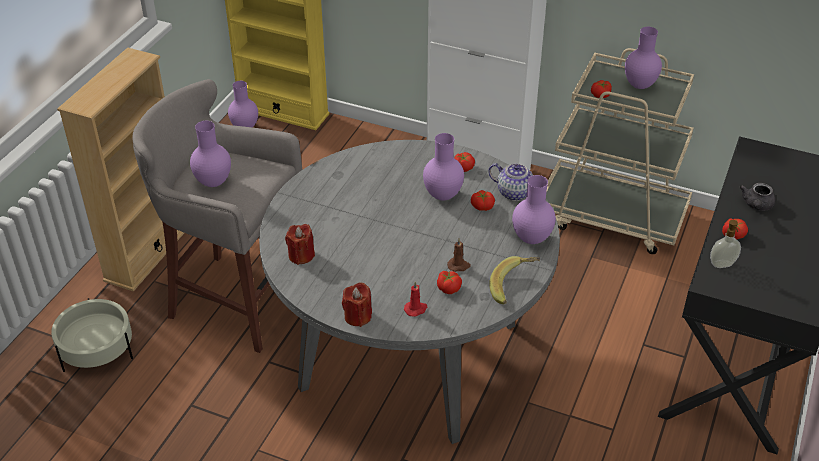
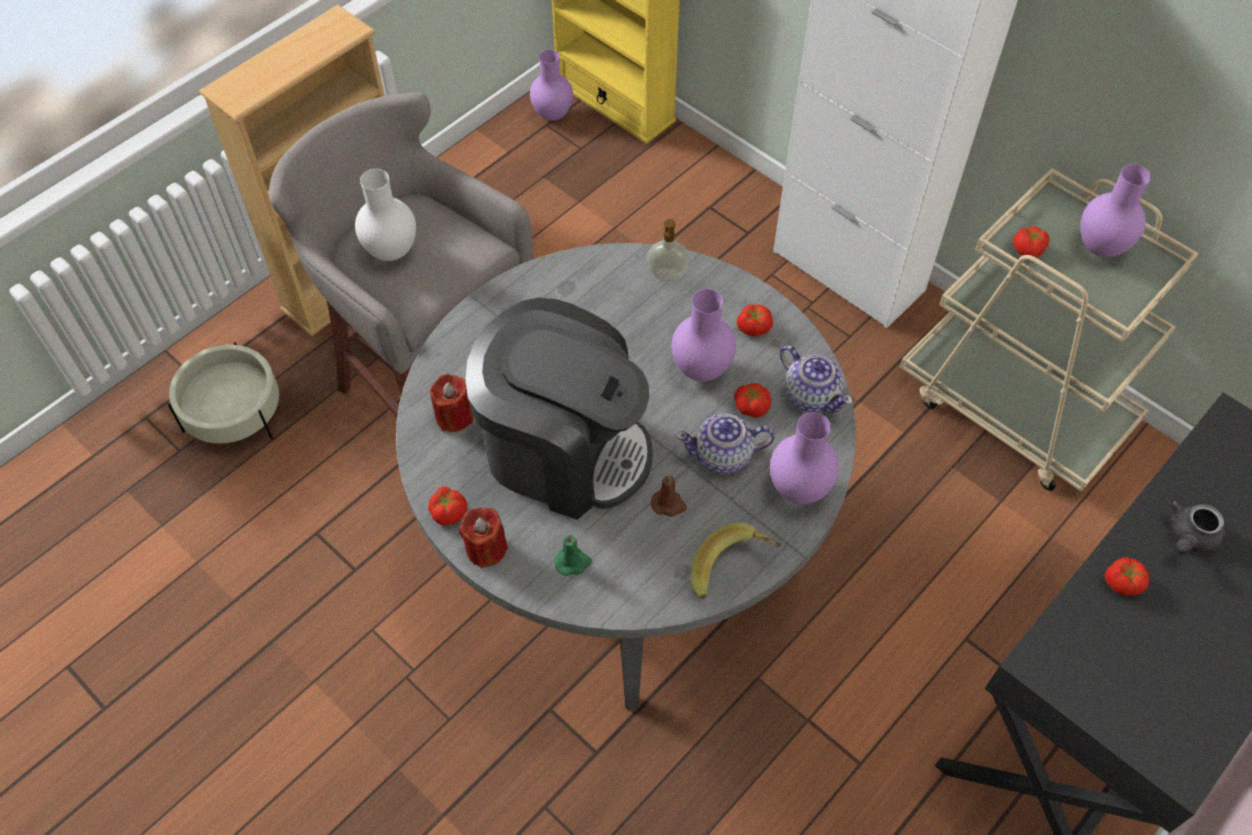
camera: 20 degrees right, 15 degrees up
purple vase [190,121,231,187] -> white vase [355,169,416,261]
red candle [404,281,427,317] -> green candle [554,534,592,576]
tomato [437,271,462,294] -> tomato moved to [428,487,467,526]
soap dispenser [710,220,741,268] -> soap dispenser moved to [647,219,690,280]
none -> coffee machine [465,298,653,520]
none -> teapot [676,413,775,474]

